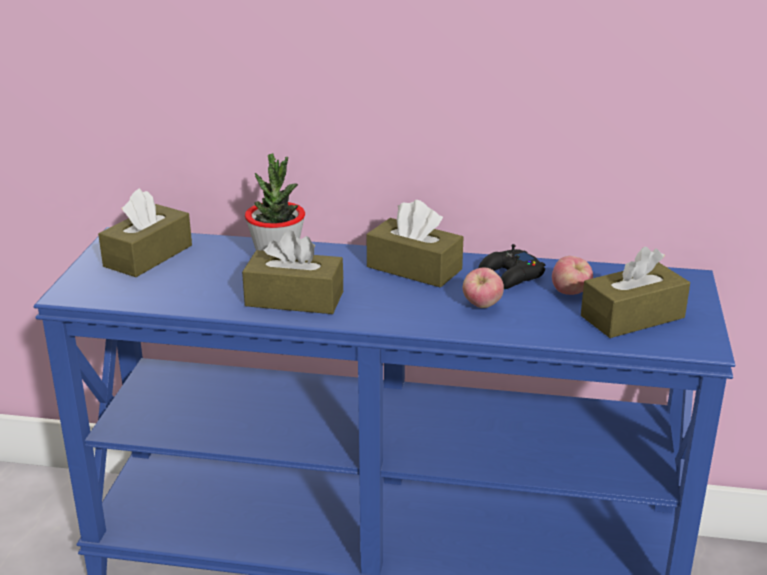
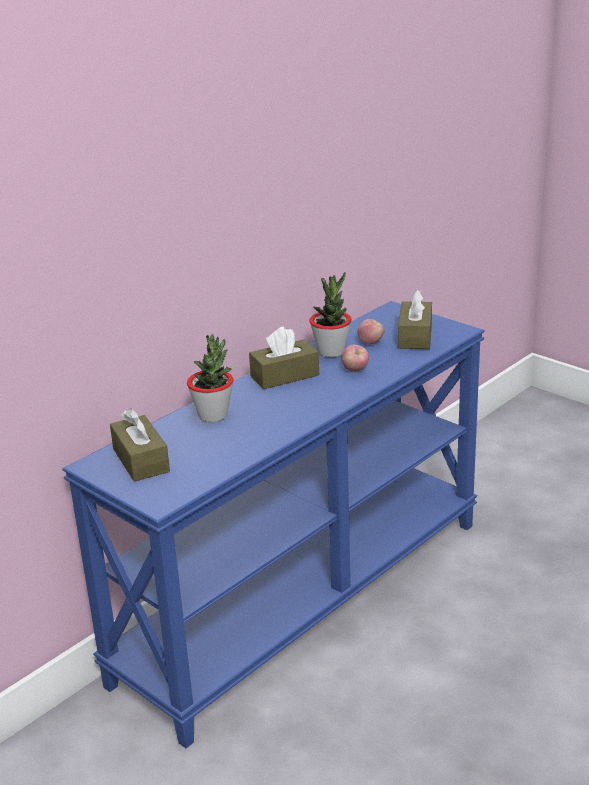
camera: 55 degrees left, 0 degrees up
brown tissue box [242,230,343,314] -> none
black game controller [478,244,545,289] -> potted plant [309,272,352,357]

